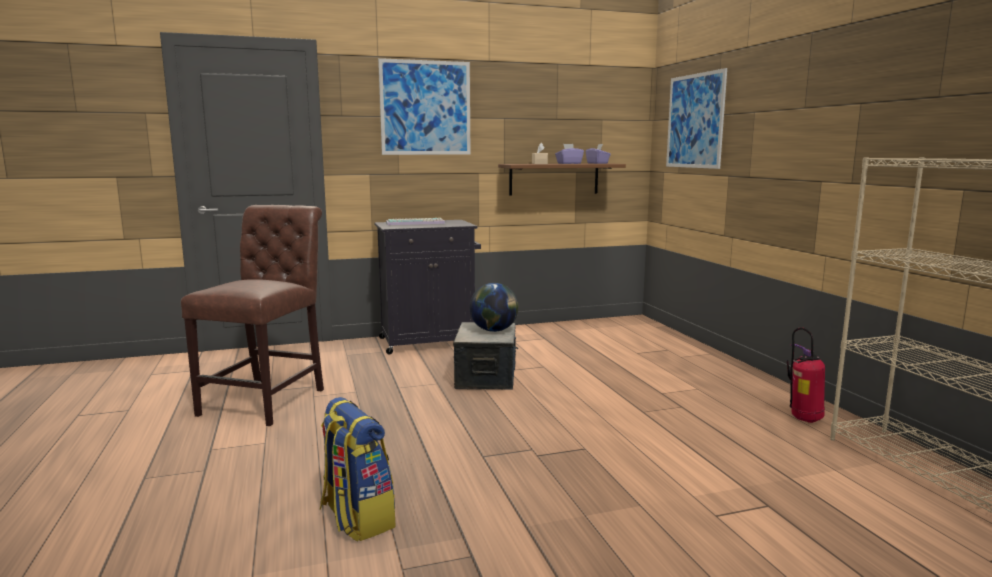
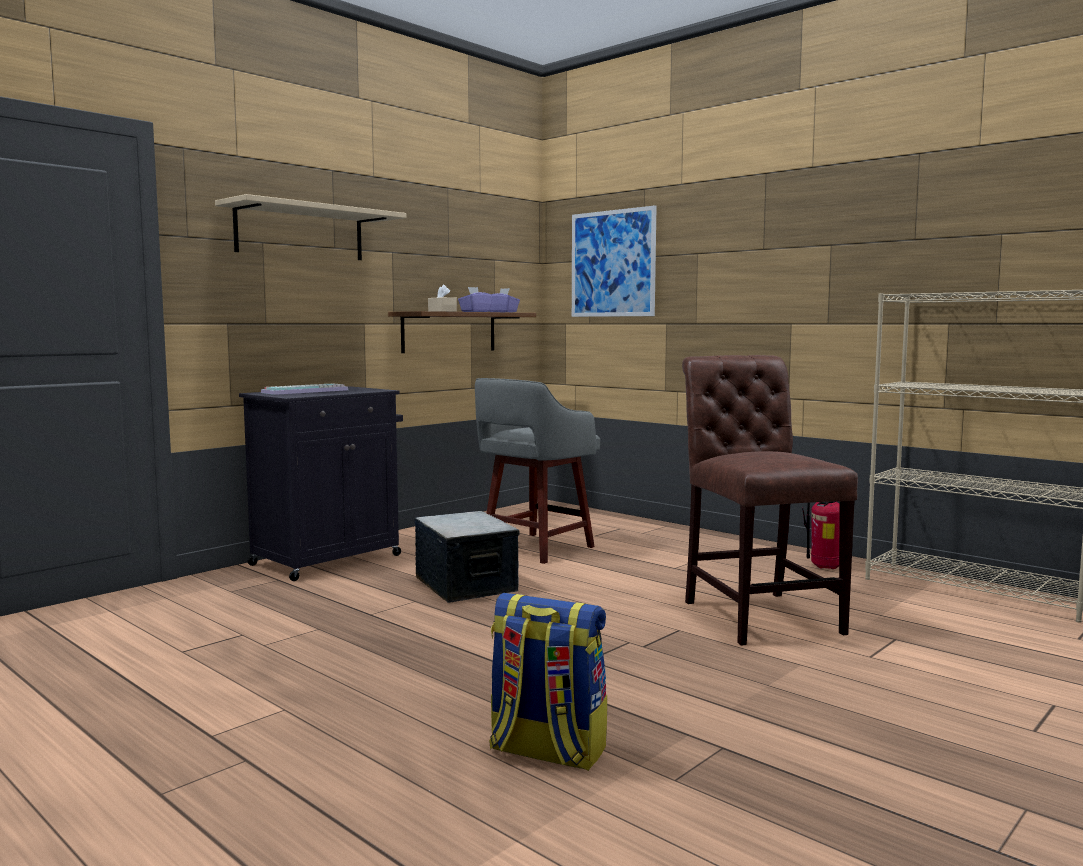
camera: 30 degrees left, 5 degrees down
brown chair [181,205,324,426] -> brown chair moved to [682,355,858,646]
picture [378,58,471,155] -> beige shelf [215,194,407,260]
globe [469,283,519,332] -> none
none -> grey stool [475,378,600,564]

